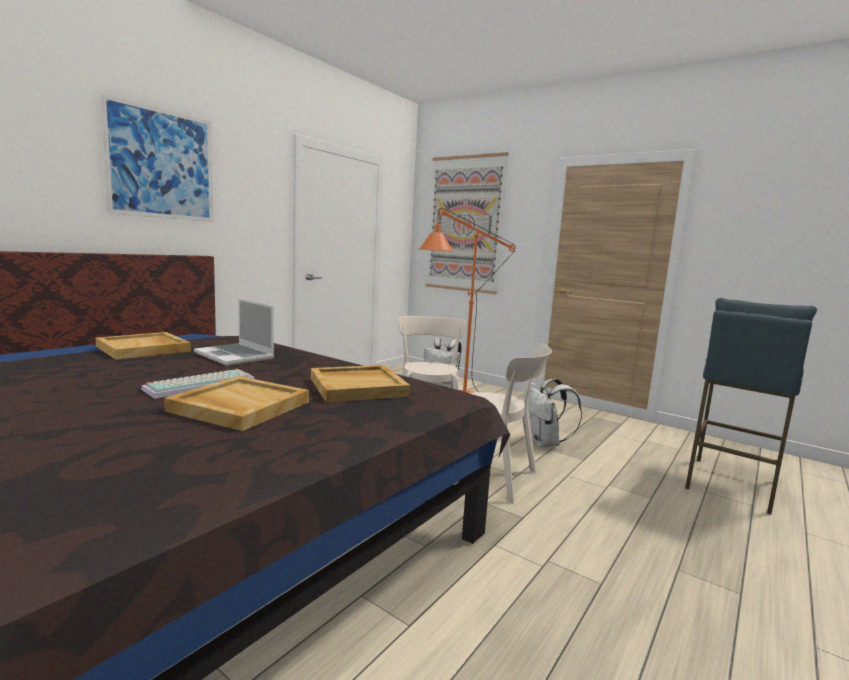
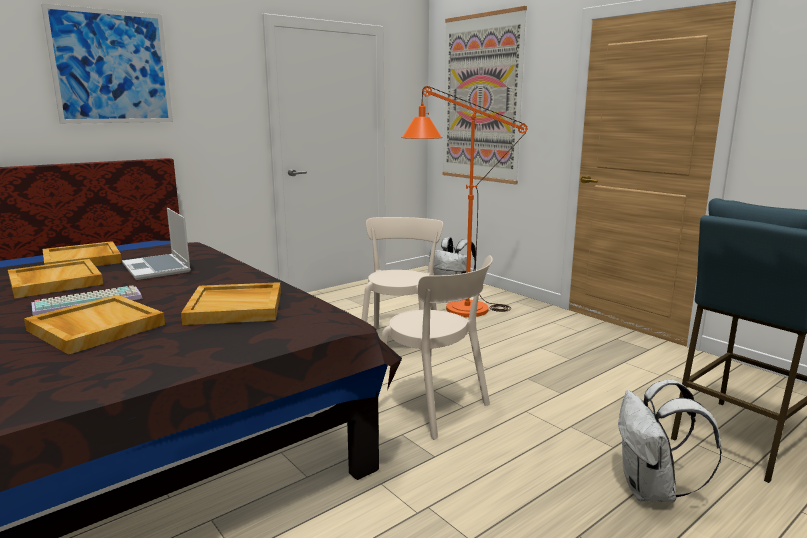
camera: 15 degrees right, 5 degrees up
white backpack [528,378,582,447] -> white backpack moved to [618,380,722,502]
none -> beige tray [8,259,103,298]

